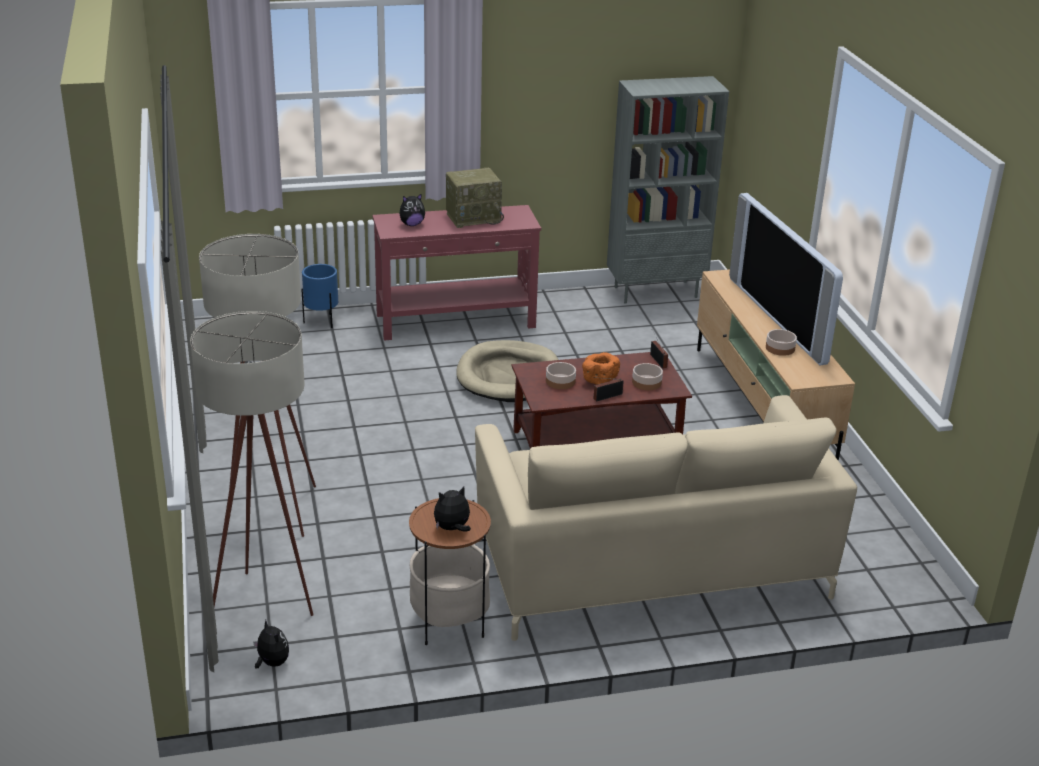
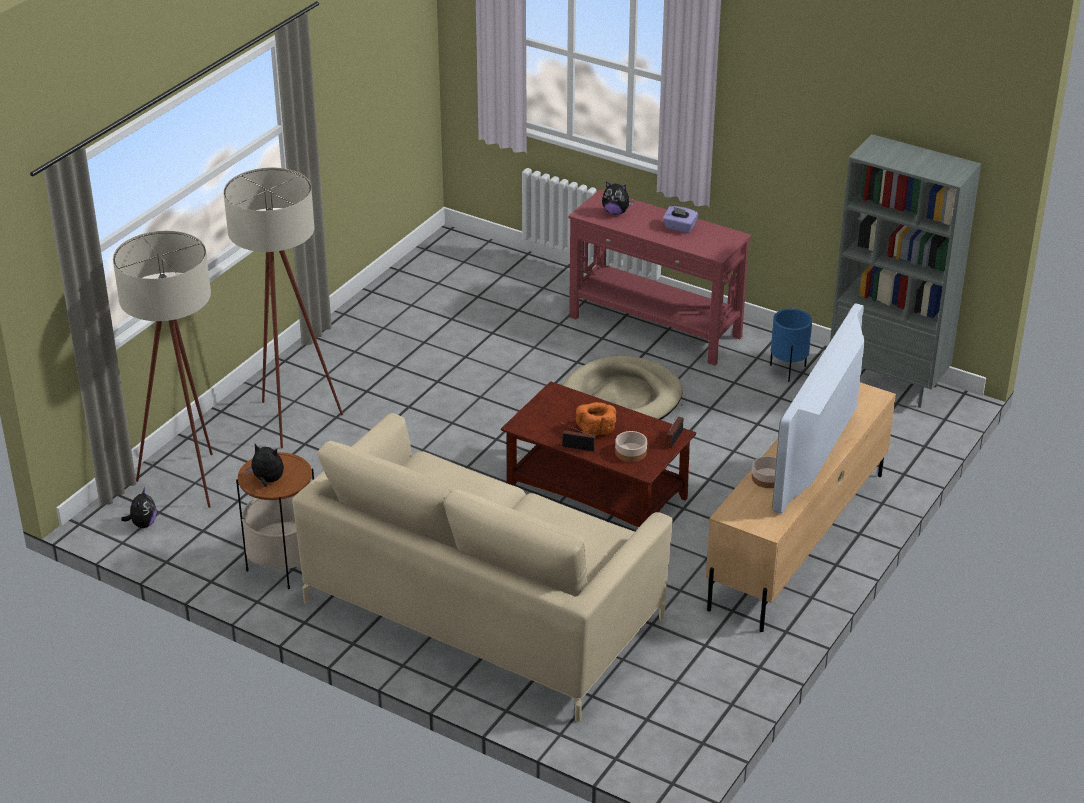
camera: 45 degrees right, 5 degrees up
blue planter [301,264,338,328] -> blue planter moved to [770,309,812,382]
radio [446,168,504,228] -> purple tissue box [663,206,698,233]
bowl [546,362,576,389] -> none

